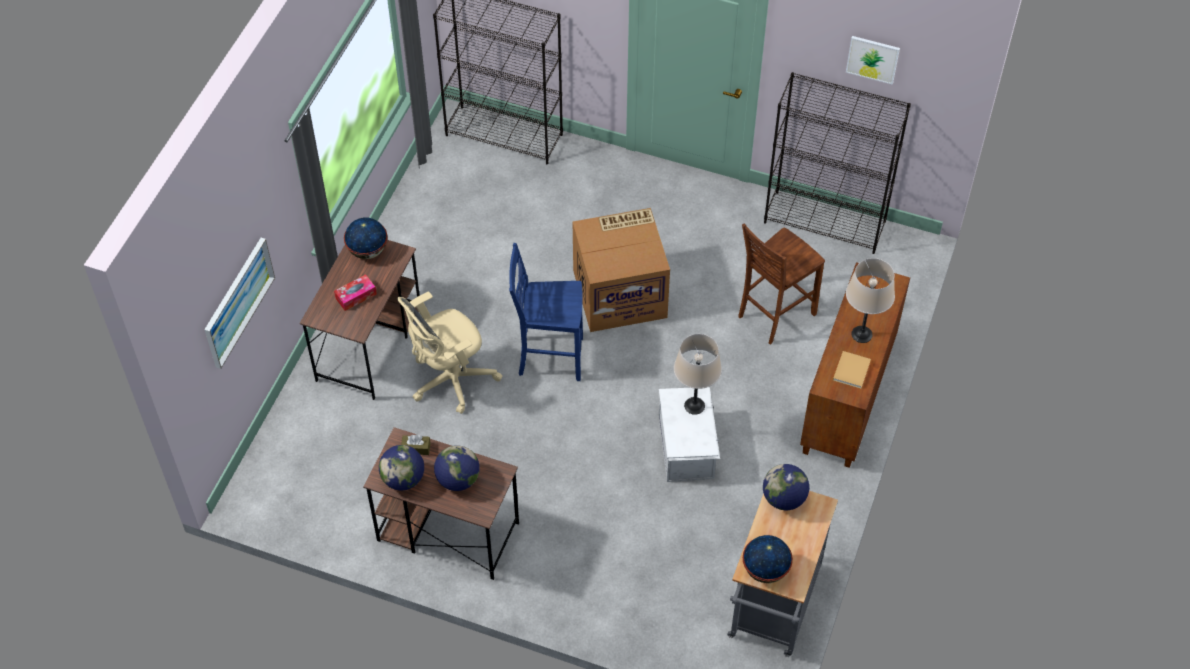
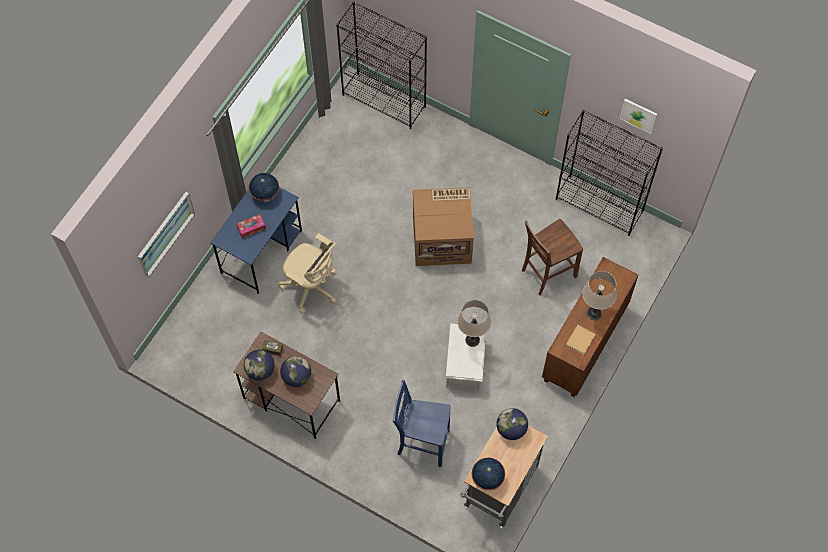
camera: 10 degrees right, 10 degrees up
brown desk [300,240,420,400] -> blue desk [210,187,302,294]
beige office chair [397,291,502,414] -> beige office chair turned 120 degrees counterclockwise [278,233,336,314]
blue chair [509,243,583,381] -> blue chair moved to [393,380,451,467]

